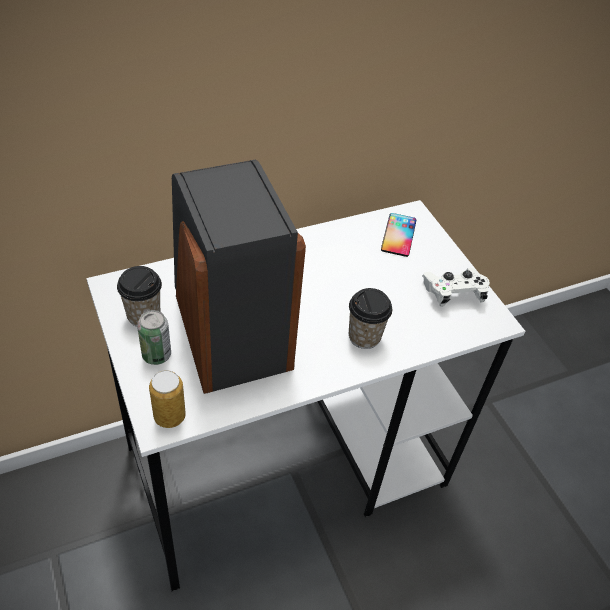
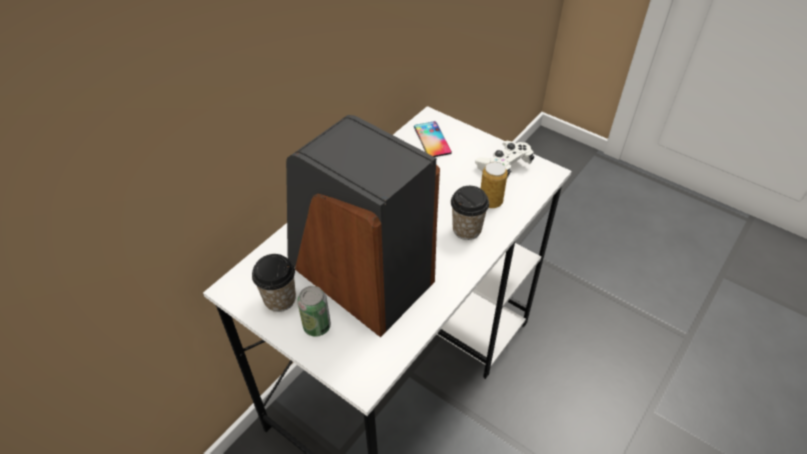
camera: 25 degrees left, 0 degrees up
can [149,370,186,428] -> can moved to [481,162,508,208]

